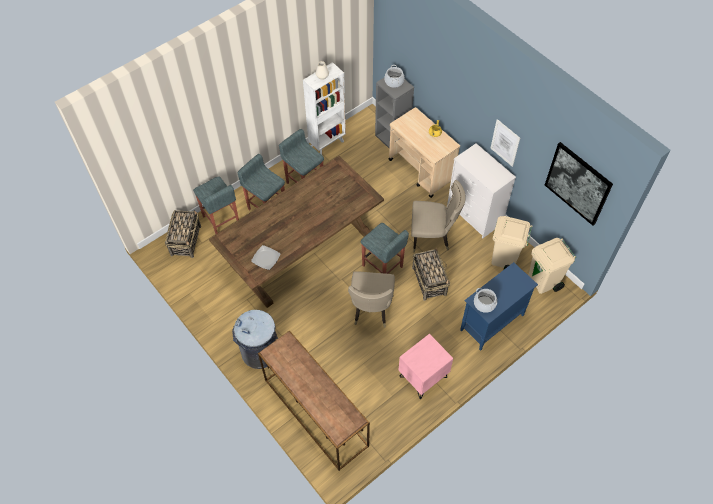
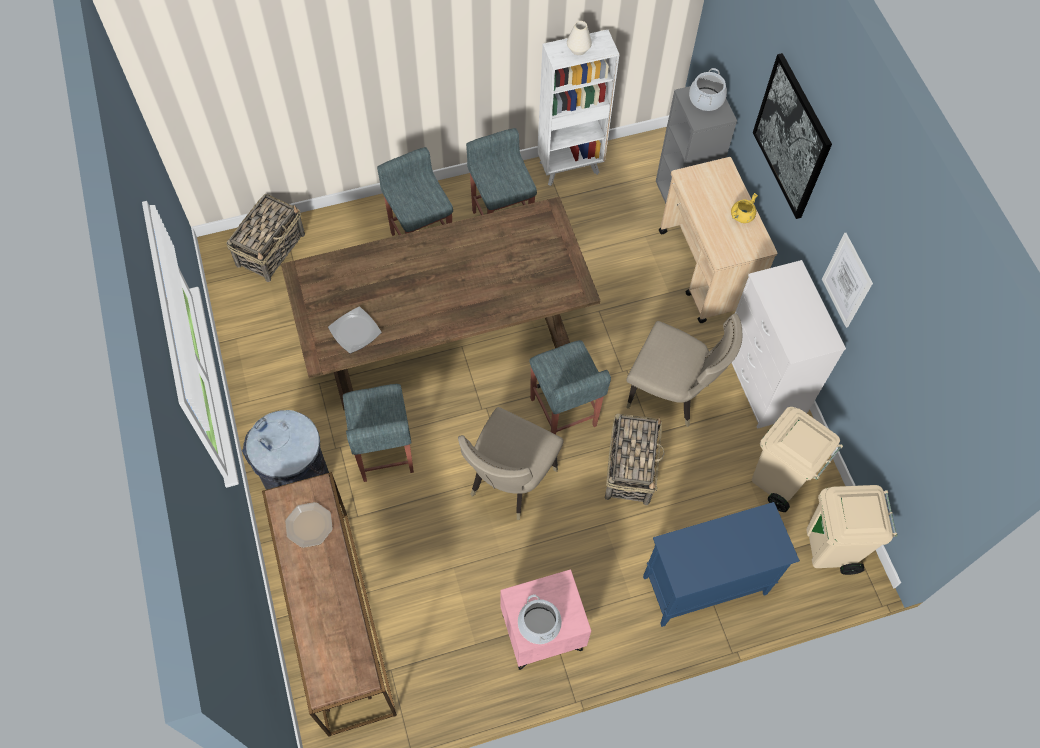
camera: 20 degrees right, 5 degrees up
grey stool [193,176,239,234] -> grey stool moved to [343,384,414,482]
cooking pot [474,288,497,313] -> cooking pot moved to [518,594,562,644]
picture [545,142,613,226] -> picture moved to [753,53,832,219]
none -> plate [285,502,333,548]

